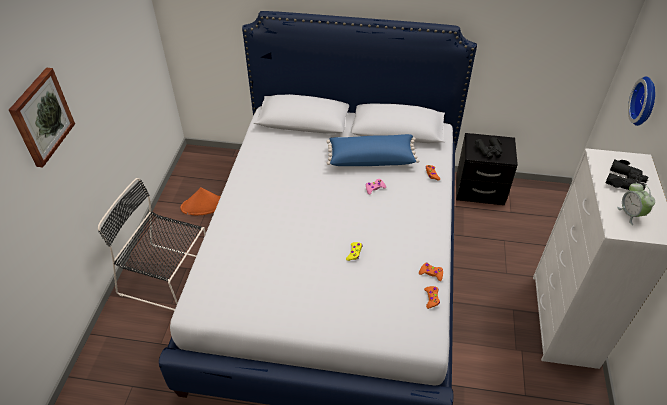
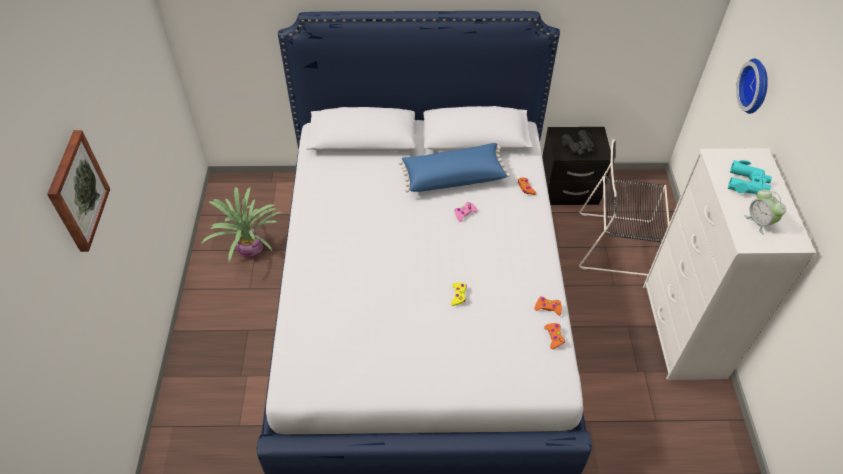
camera: 10 degrees left, 5 degrees up
black chair [98,178,206,311] -> black chair moved to [579,139,670,276]
orange hat [180,187,221,215] -> potted plant [201,187,282,262]
black binoculars [606,159,648,190] -> turquoise binoculars [728,160,772,194]

